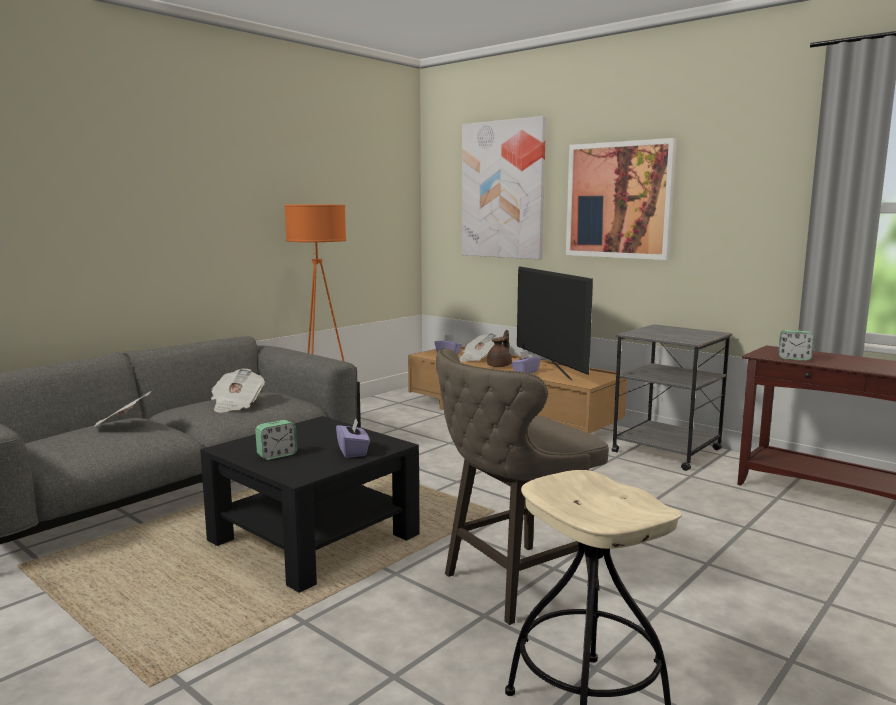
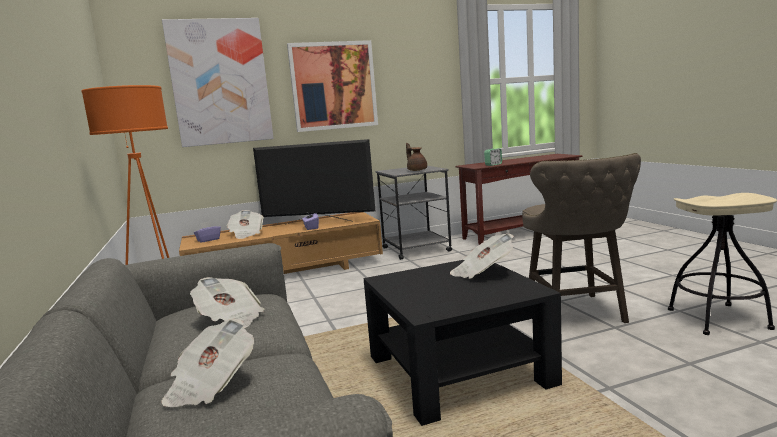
camera: 60 degrees left, 0 degrees up
alarm clock [255,420,297,460] -> none
purple tissue box [336,418,370,458] -> newspaper [450,233,514,279]
brown teapot [487,330,512,367] -> brown teapot moved to [406,143,427,171]

